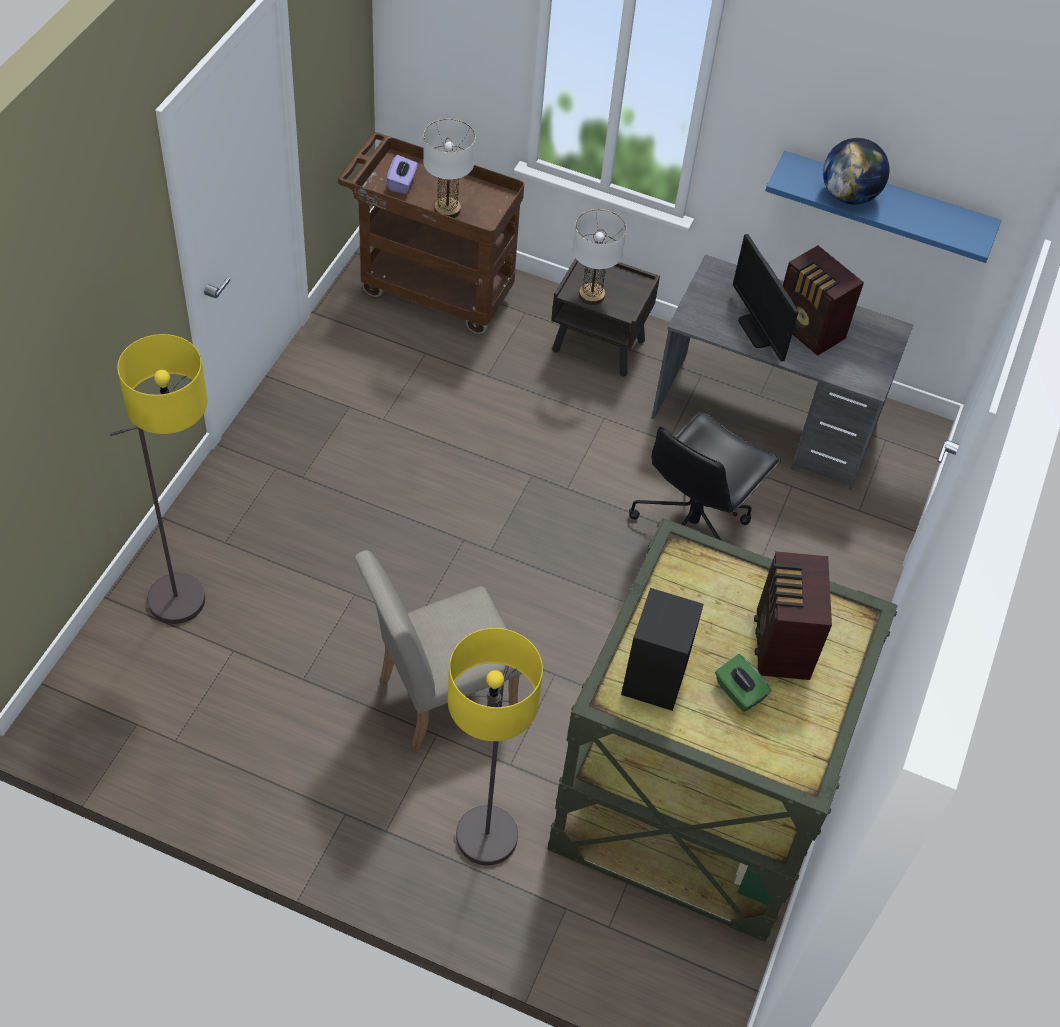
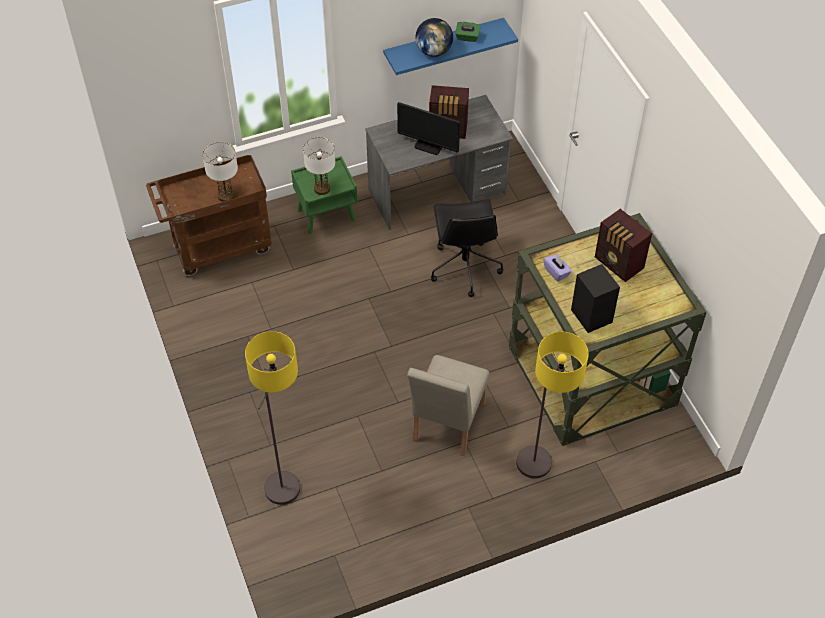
camera: 40 degrees left, 0 degrees up
purple tissue box [387,155,418,194] -> purple tissue box moved to [543,254,572,282]
brown nightstand [551,258,660,377] -> green nightstand [291,156,358,234]
green tissue box [715,654,771,712] -> green tissue box moved to [455,22,481,42]

